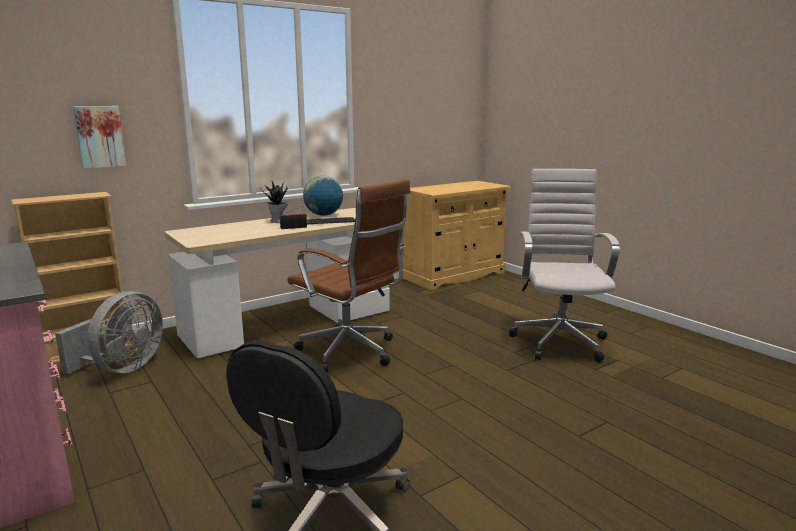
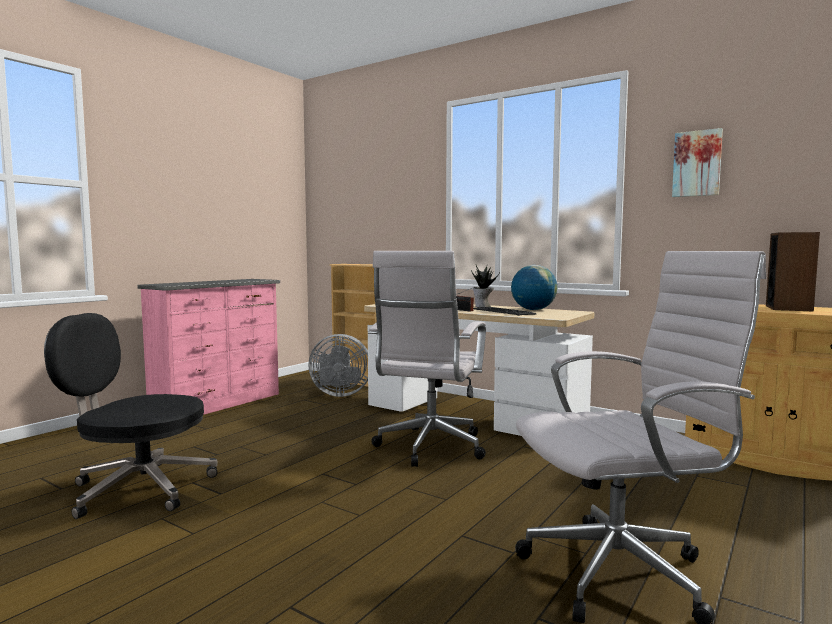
camera: 70 degrees right, 10 degrees down
picture [73,106,126,169] -> picture moved to [672,128,723,197]
brown office chair [287,179,411,373] -> white office chair [368,251,486,467]
none -> speaker [766,232,820,312]

